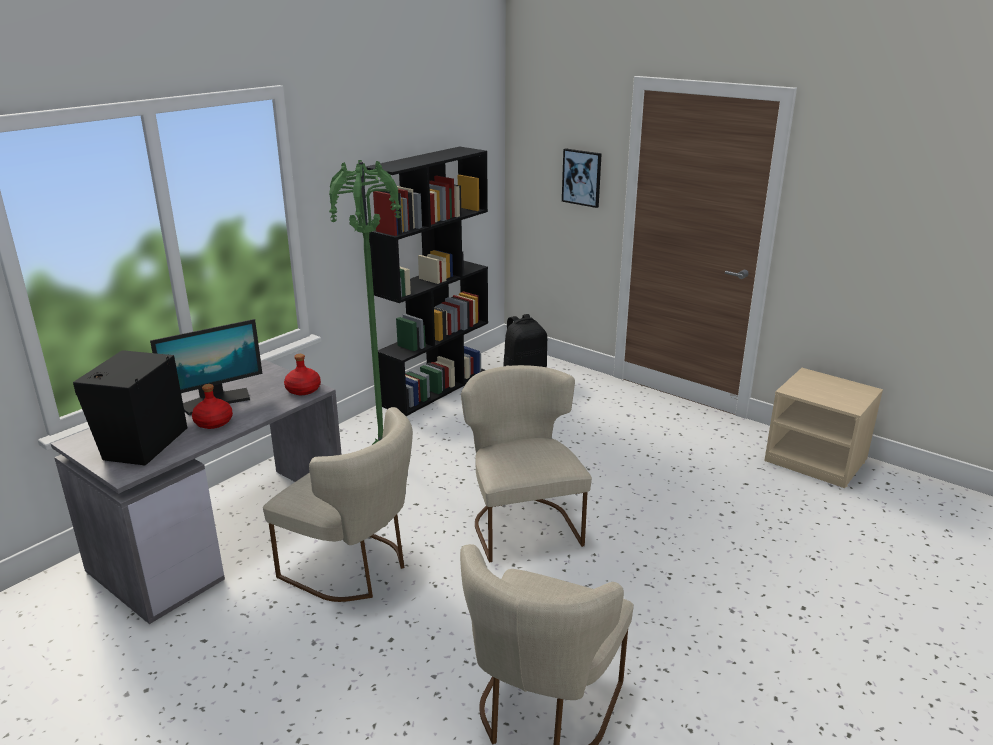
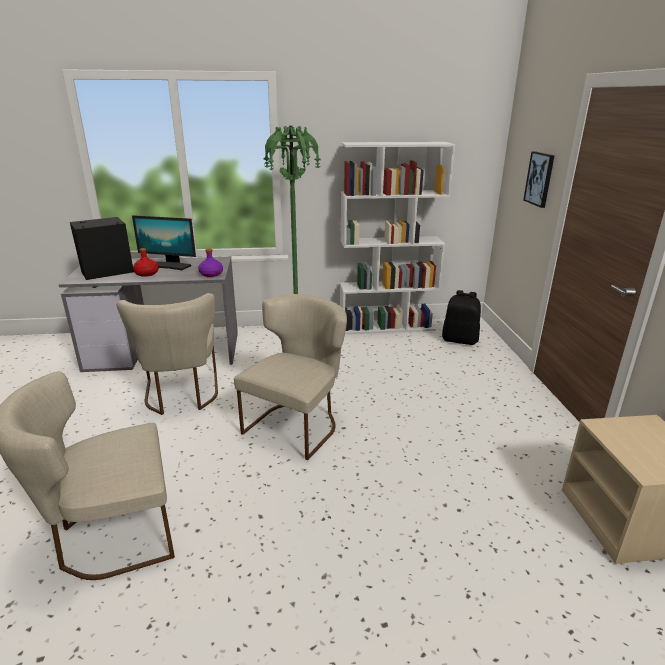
camera: 45 degrees right, 0 degrees up
red bottle [284,354,321,395] -> purple bottle [198,249,223,277]
black bookcase [366,146,488,416] -> white bookcase [340,142,456,334]

